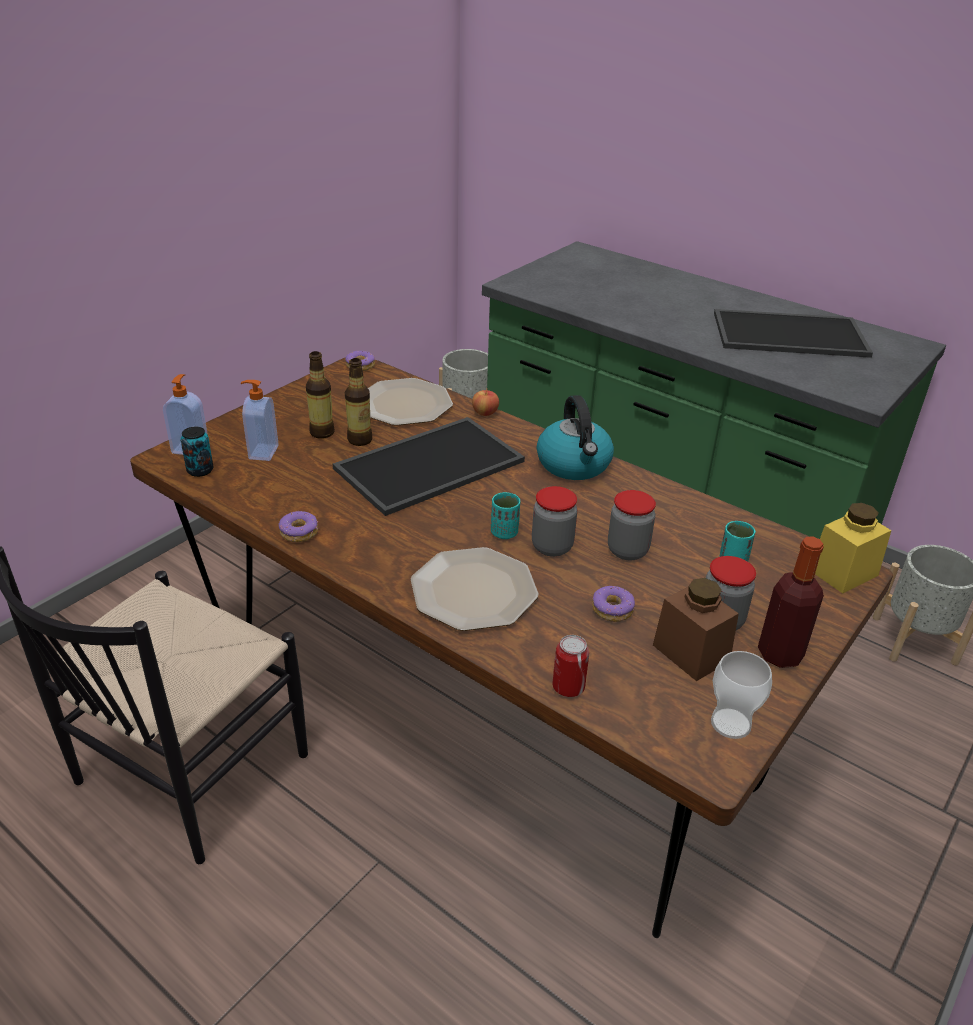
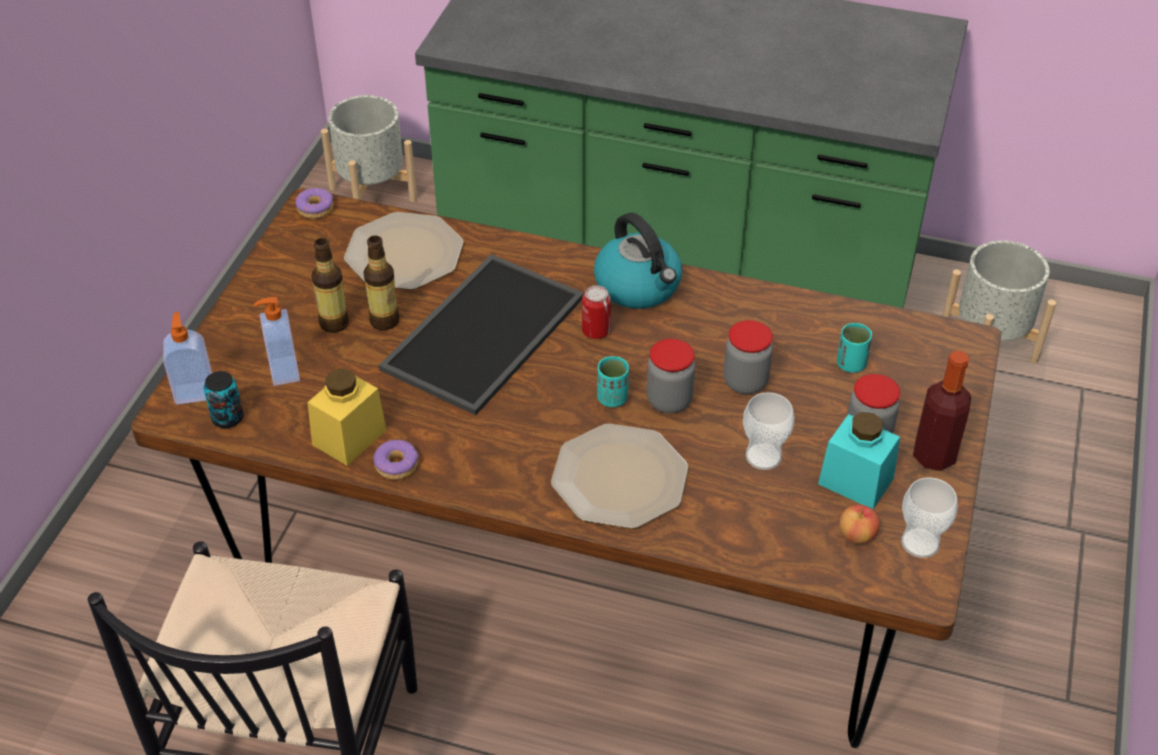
camera: 20 degrees left, 10 degrees up
apple [472,389,499,416] -> apple moved to [839,505,880,544]
can [553,635,589,697] -> can moved to [582,285,611,339]
donut [592,586,635,622] -> cup [743,392,794,470]
brown jar [653,578,739,681] -> turquoise jar [818,412,900,509]
tray [714,309,873,358] -> none
yellow jar [815,503,892,594] -> yellow jar moved to [307,368,387,466]

